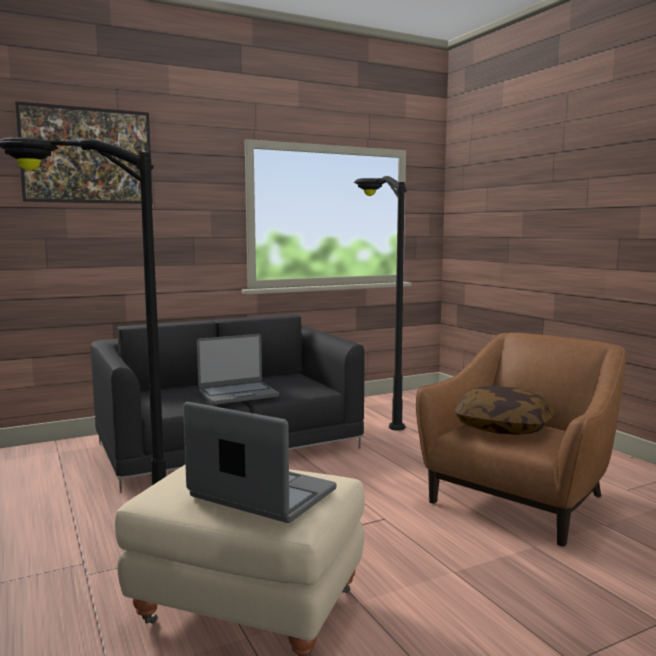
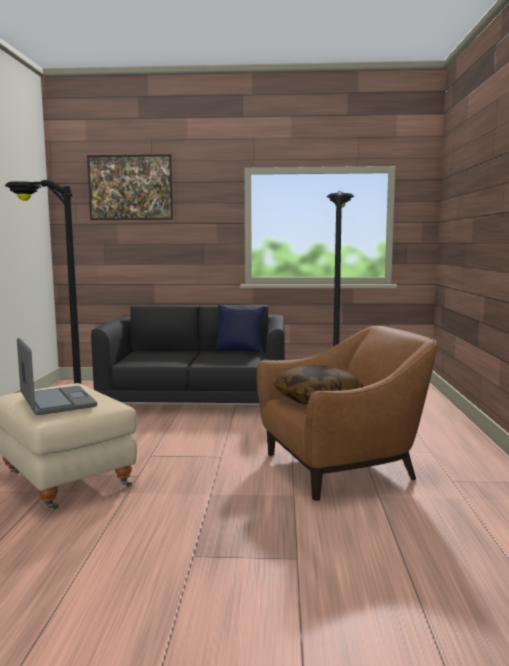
camera: 30 degrees right, 0 degrees up
laptop [197,334,279,405] -> none
none -> blue pillow [215,305,266,354]

